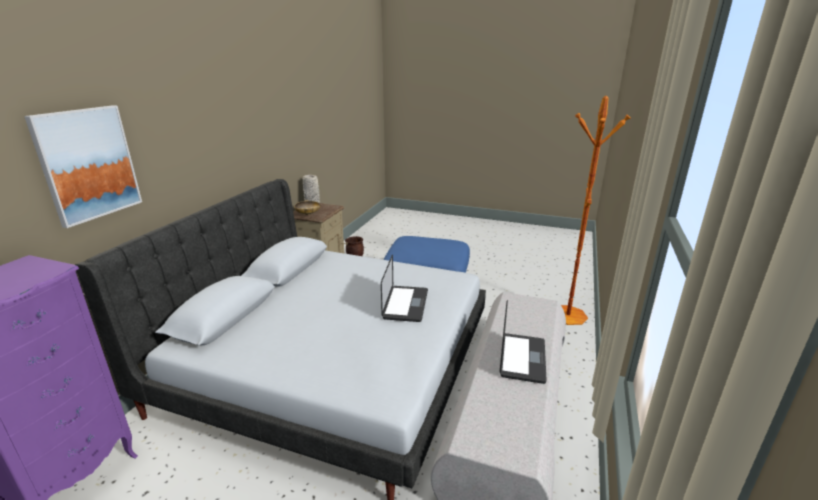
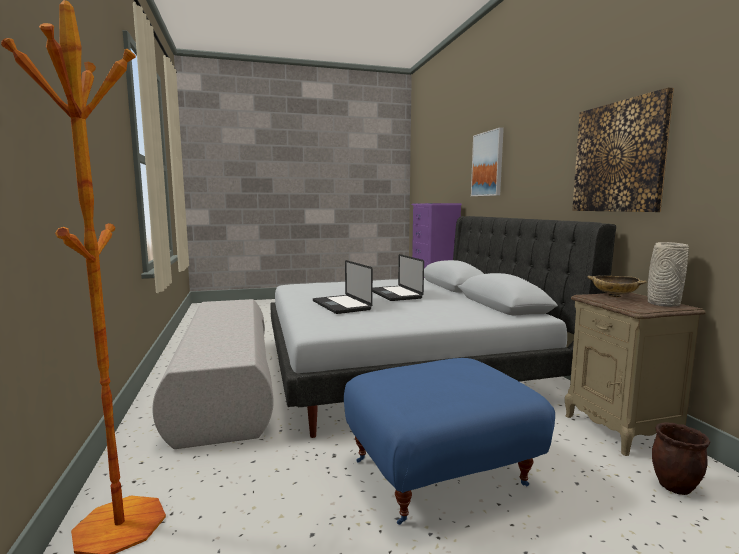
camera: 145 degrees right, 15 degrees down
laptop [500,300,546,384] -> laptop moved to [373,254,424,301]
none -> picture [572,87,674,212]

